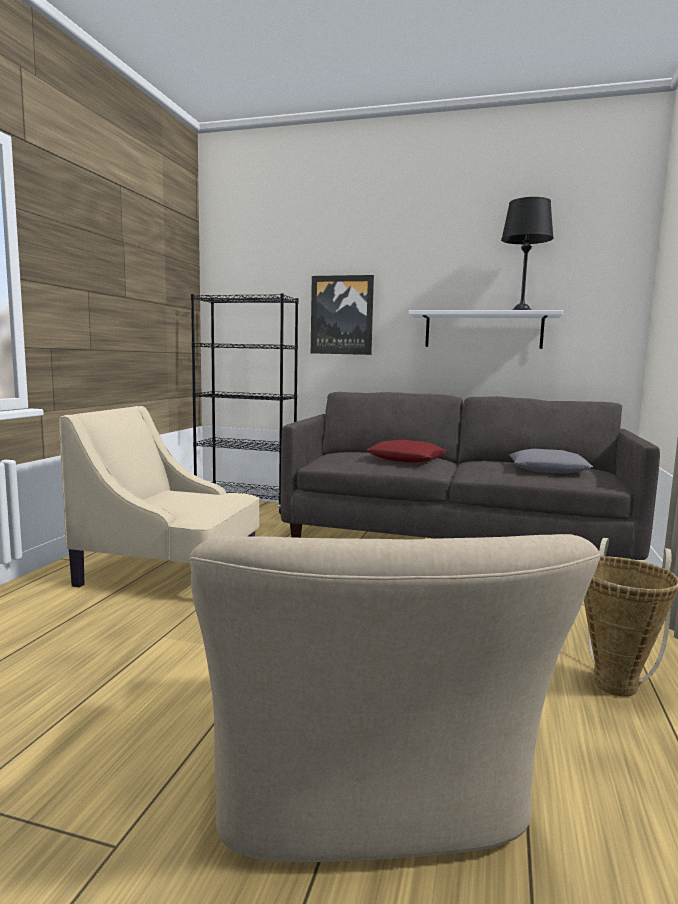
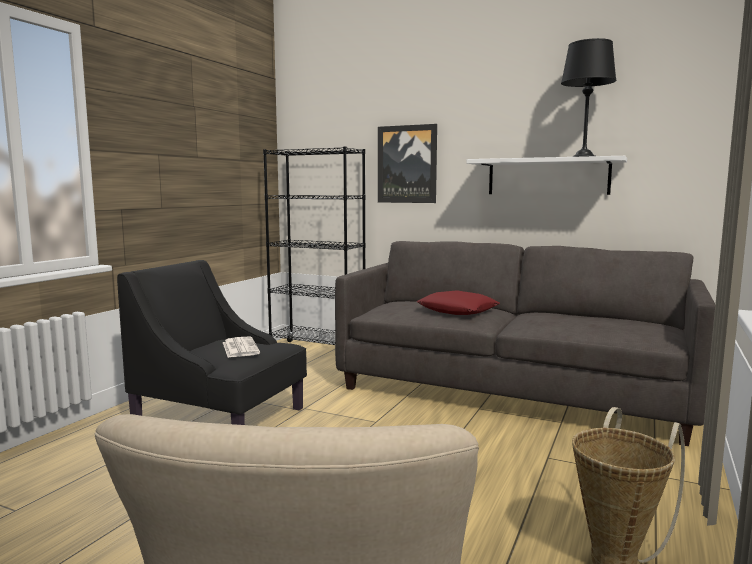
camera: 10 degrees right, 0 degrees up
beige armchair [59,406,260,587] -> black armchair [117,260,307,425]
grey pillow [509,449,593,474] -> none
none -> newspaper [223,336,260,357]

